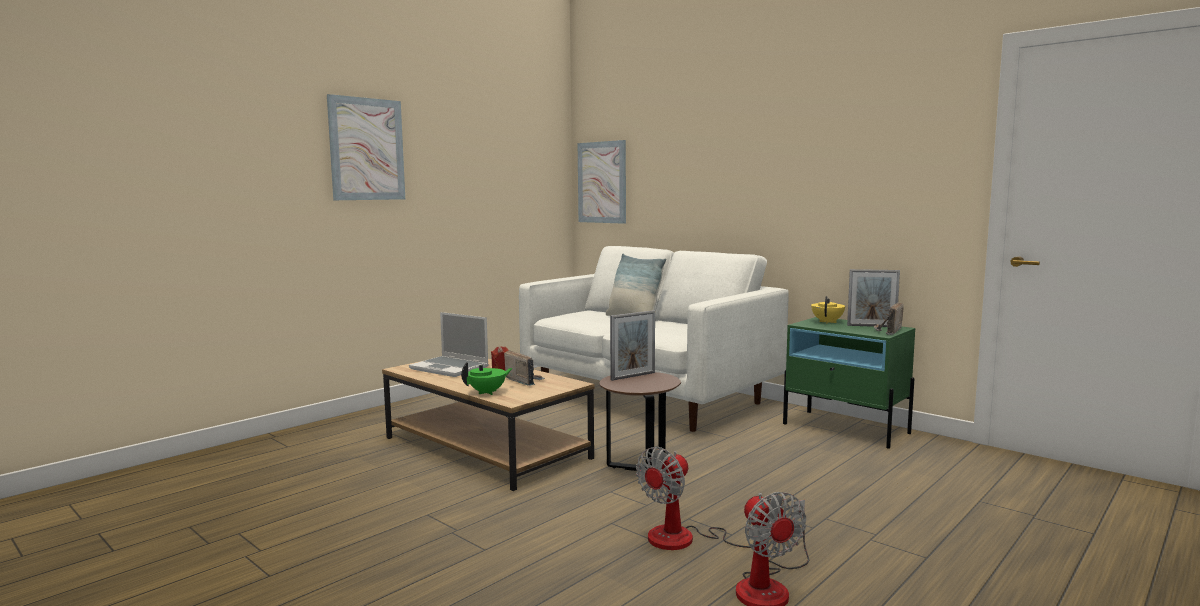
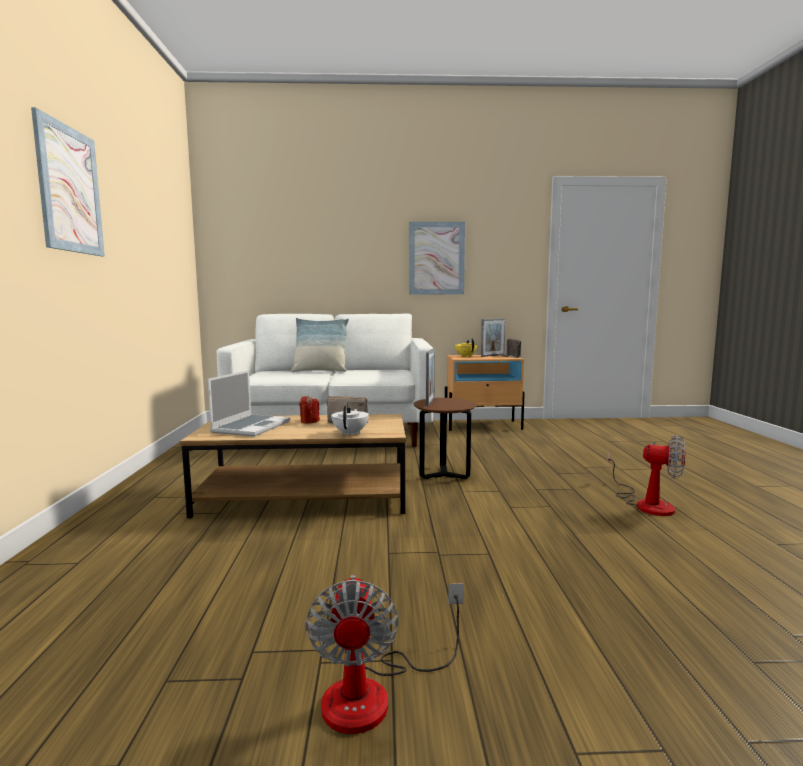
camera: 45 degrees left, 0 degrees up
laptop [409,312,489,377] -> laptop turned 60 degrees counterclockwise [208,370,290,436]
green teapot [461,362,513,395] -> white teapot [331,406,369,436]
picture [578,140,626,224] -> picture moved to [409,222,465,294]
fan [636,447,782,550] -> fan moved to [306,575,464,734]
green nightstand [783,317,915,448] -> beige nightstand [445,355,525,431]

